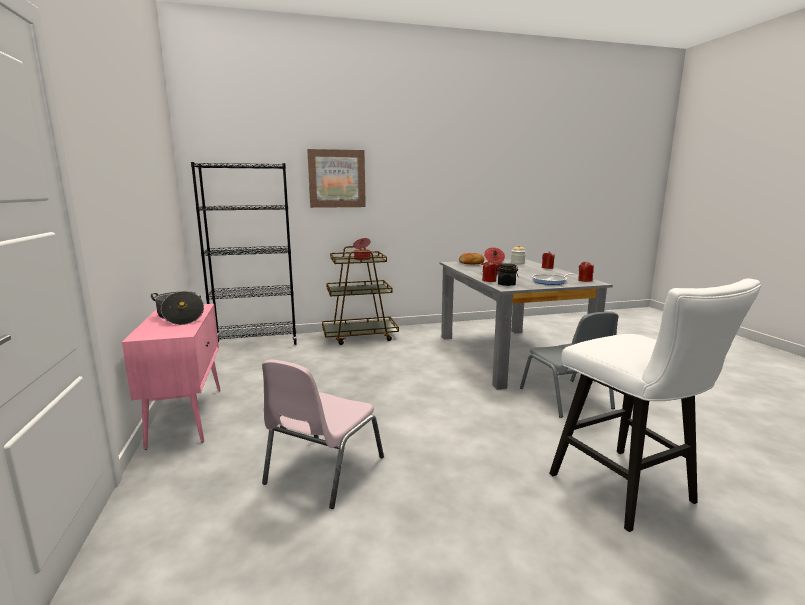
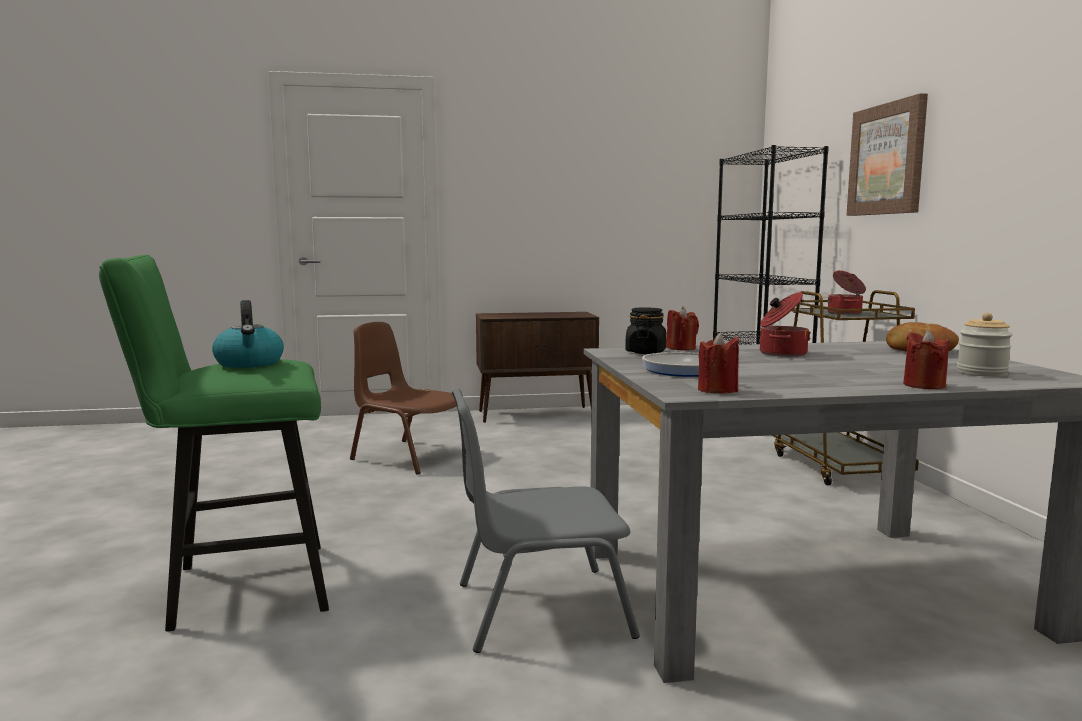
camera: 95 degrees right, 5 degrees down
pink cabinet [122,304,220,450] -> brown cabinet [476,312,599,423]
cooking pot [151,291,204,325] -> none
pink chair [262,360,384,509] -> brown chair [350,322,457,475]
white stool [549,279,761,532] -> green stool [99,255,329,632]
none -> kettle [212,300,284,368]

